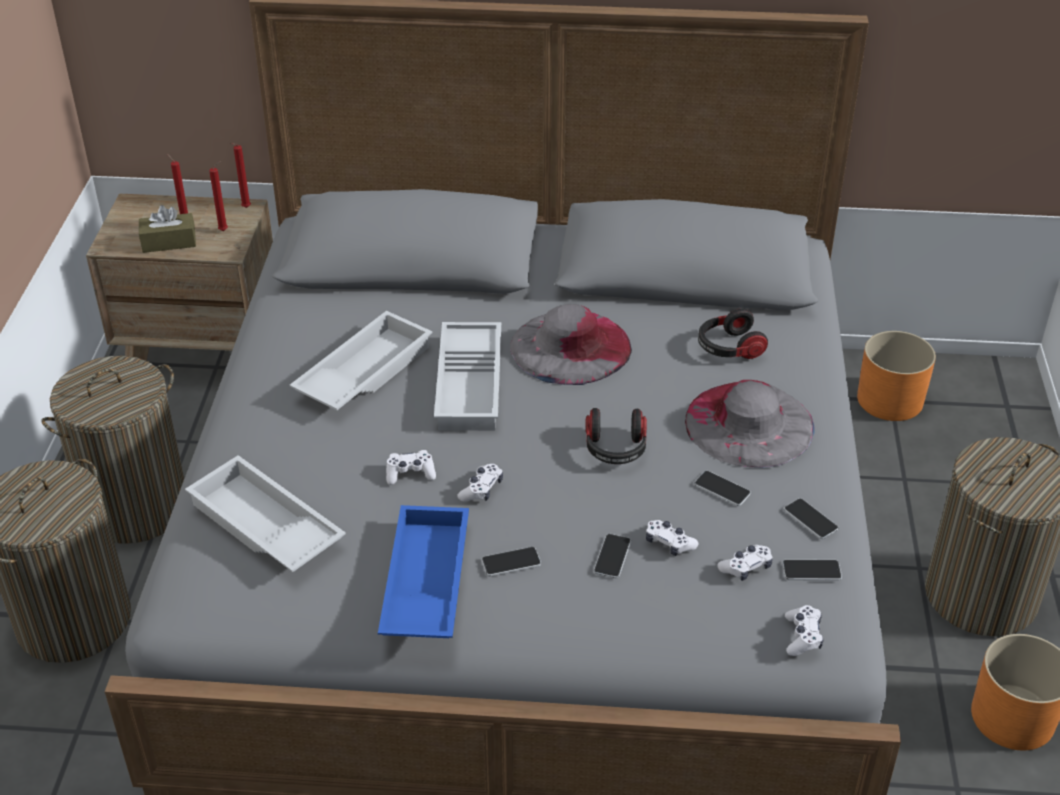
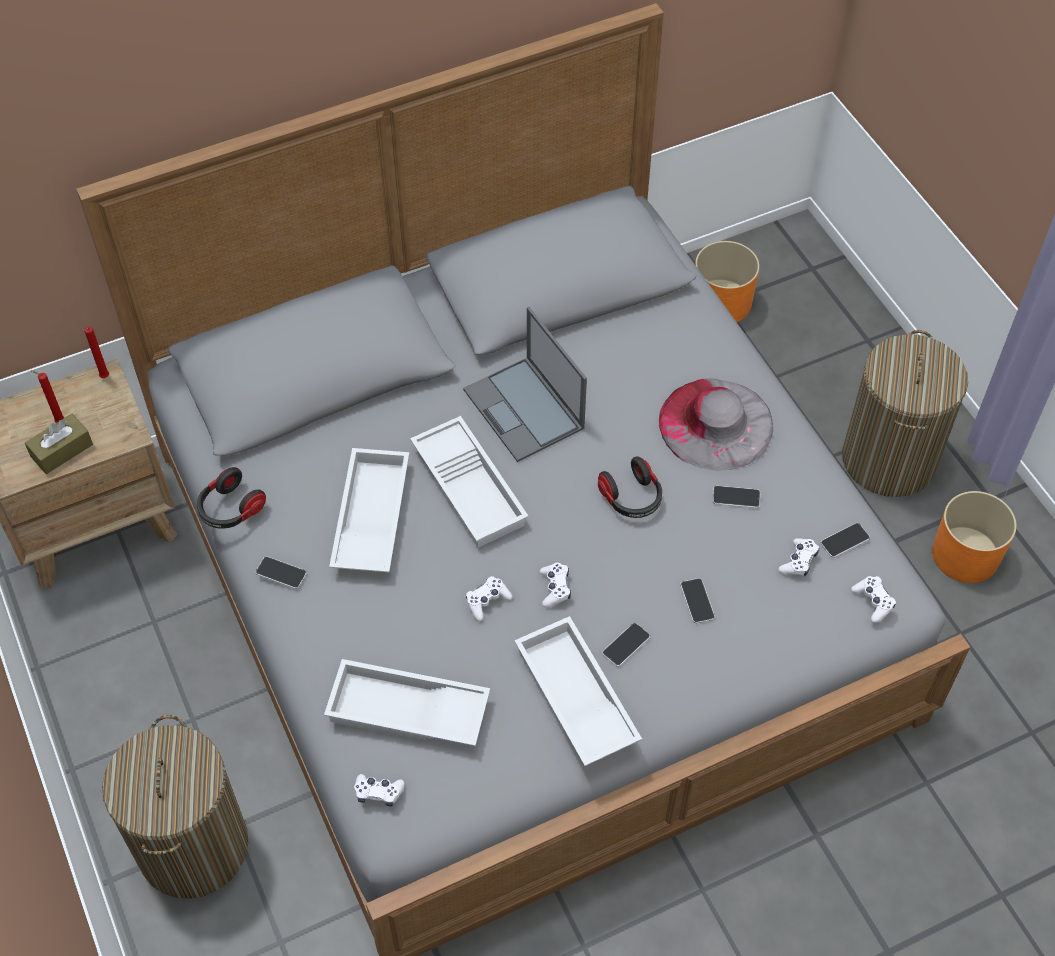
camera: 30 degrees left, 15 degrees up
laundry basket [41,356,184,544] -> none
red candle [209,161,228,231] -> none
blue tray [378,505,469,638] -> white tray [514,616,642,766]
grey hat [510,304,632,385] -> laptop [463,307,587,462]
white game controller [646,520,698,556] -> white game controller moved to [354,774,405,806]
headphones [698,308,768,359] -> headphones moved to [197,467,266,528]
phone [784,498,838,539] -> phone moved to [255,556,307,589]

